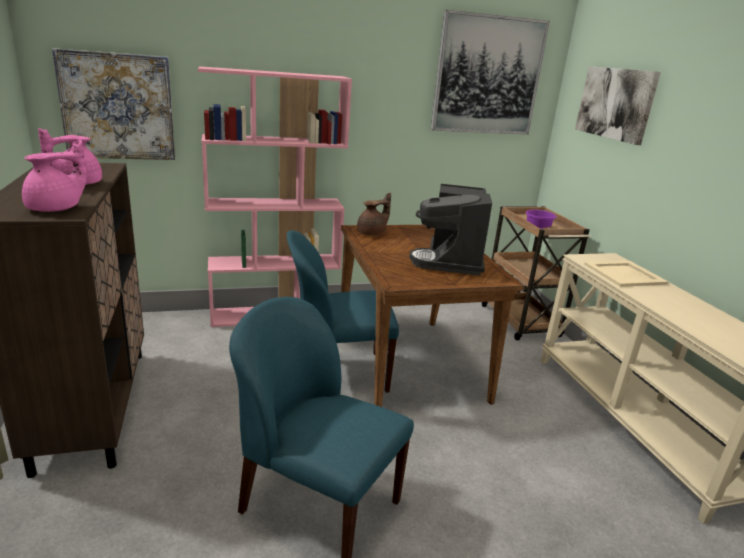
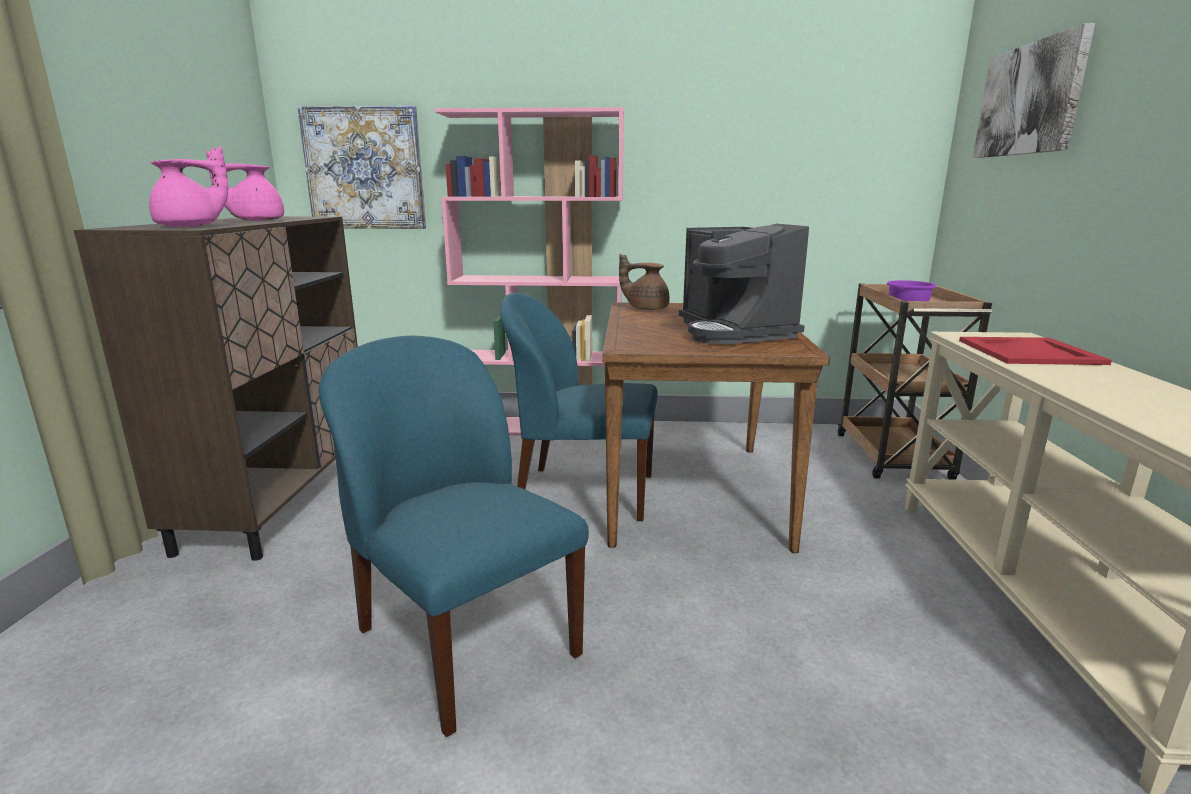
camera: 20 degrees right, 5 degrees down
brown teapot [357,192,391,236] -> brown teapot turned 150 degrees counterclockwise [619,254,670,310]
coffee machine [409,184,492,276] -> coffee machine turned 45 degrees counterclockwise [679,224,809,344]
picture [431,10,550,135] -> none
beige tray [584,261,669,287] -> red tray [959,337,1112,365]

